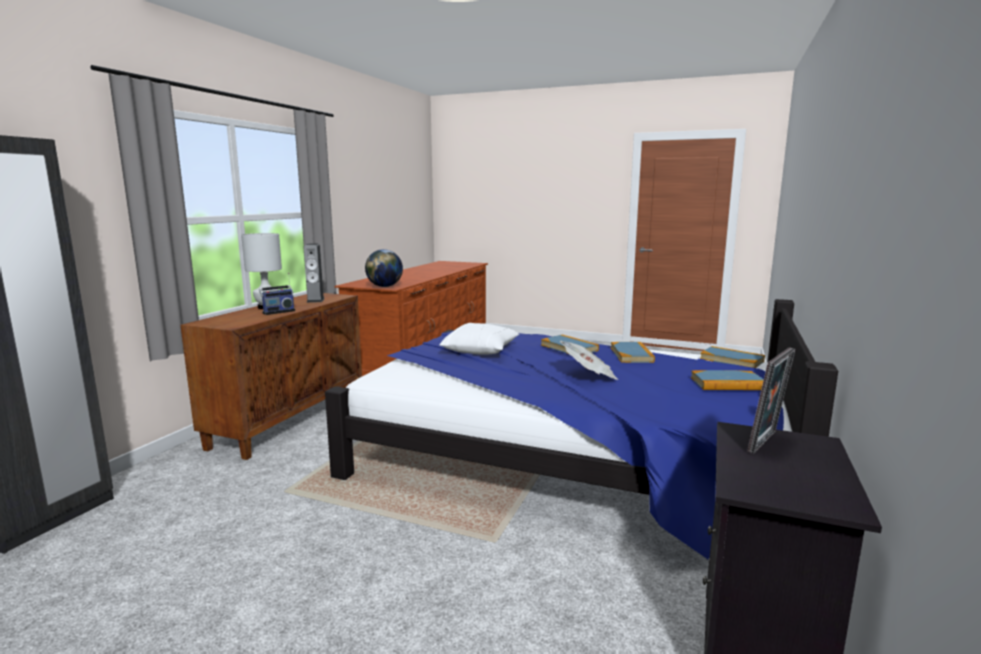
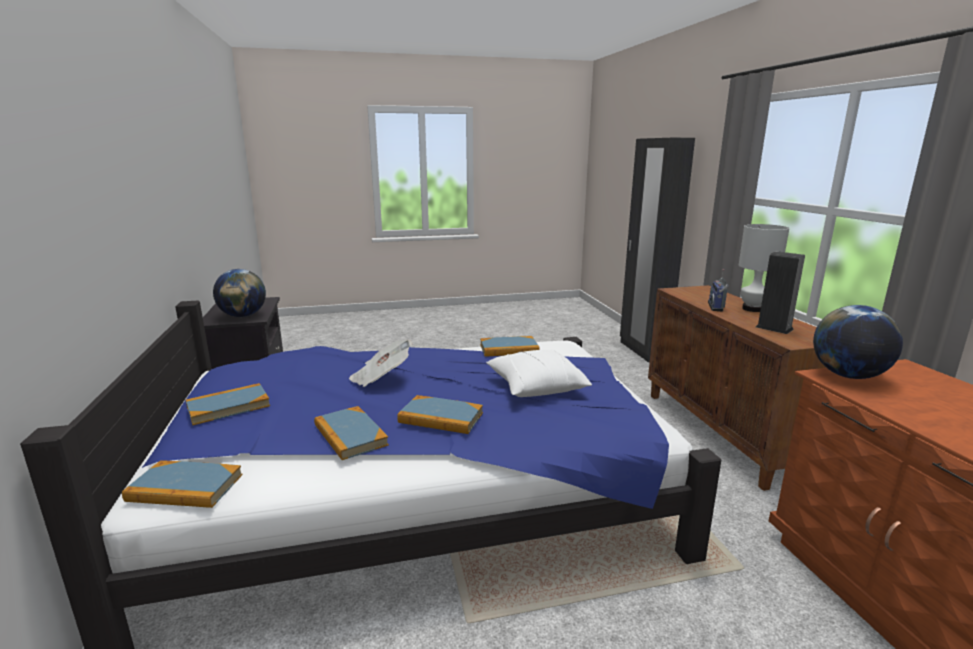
camera: 145 degrees right, 5 degrees up
picture frame [747,347,796,454] -> globe [213,269,266,317]
none -> book [480,336,540,357]

